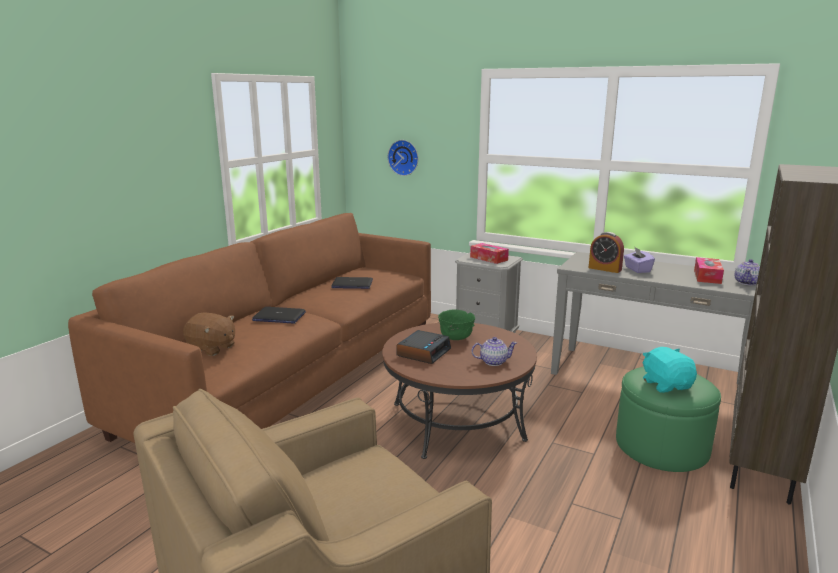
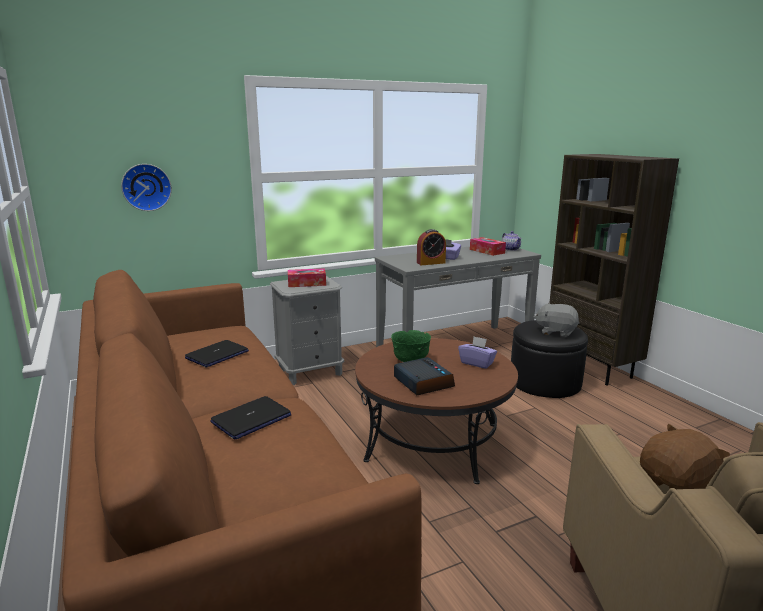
camera: 55 degrees left, 0 degrees up
brown plush toy [183,313,235,356] -> brown plush toy moved to [640,424,730,490]
teapot [471,337,517,366] -> purple tissue box [458,336,497,369]
green ottoman [616,366,721,472] -> black ottoman [511,320,588,398]
turquoise plush toy [643,347,697,393] -> grey plush toy [534,303,580,337]

